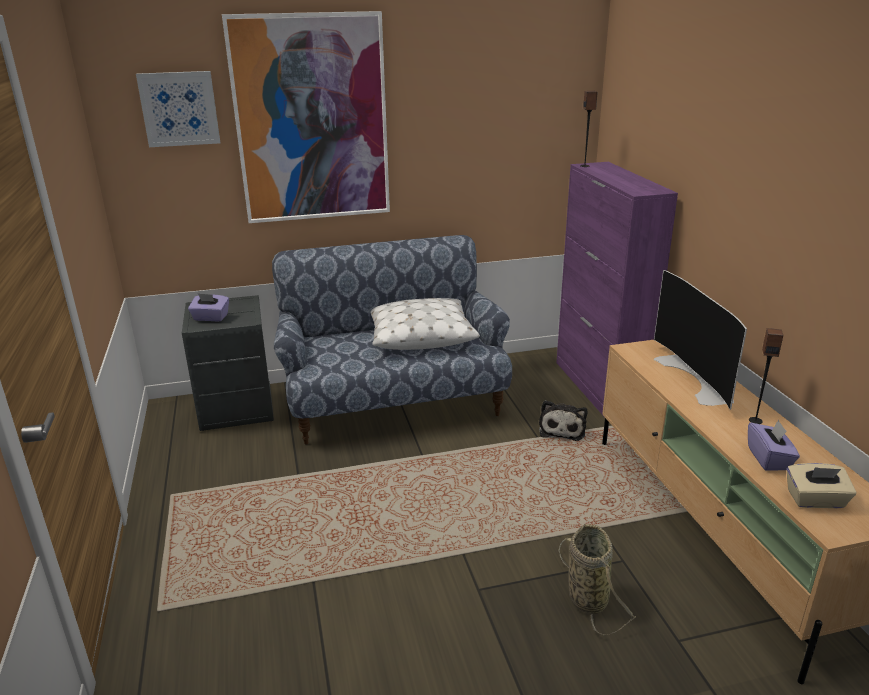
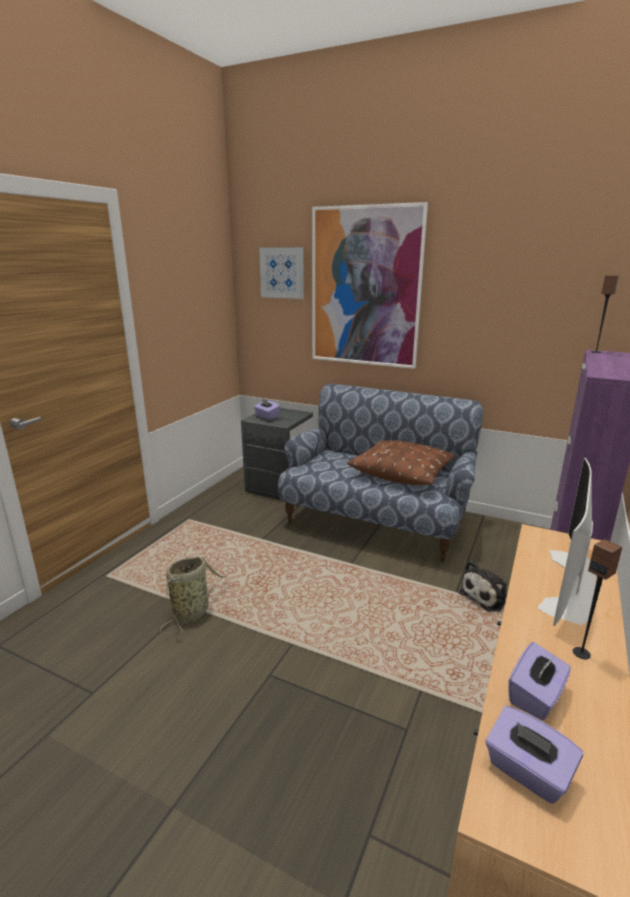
camera: 40 degrees right, 5 degrees down
white pillow [371,298,480,350] -> brown pillow [347,440,455,485]
basket [558,524,636,636] -> basket moved to [160,557,227,633]
beige tissue box [787,463,856,508] -> purple tissue box [486,706,583,804]

